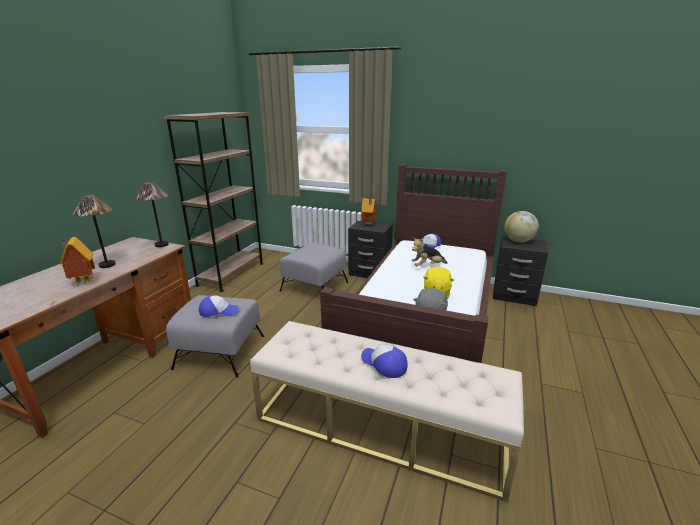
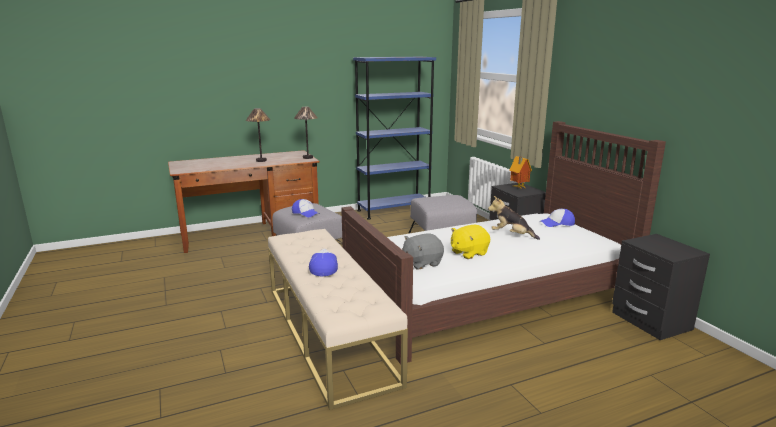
camera: 45 degrees right, 5 degrees down
toy house [59,237,95,286] -> none
brown bookcase [163,112,263,292] -> blue bookcase [353,57,436,220]
globe [504,211,539,242] -> none

